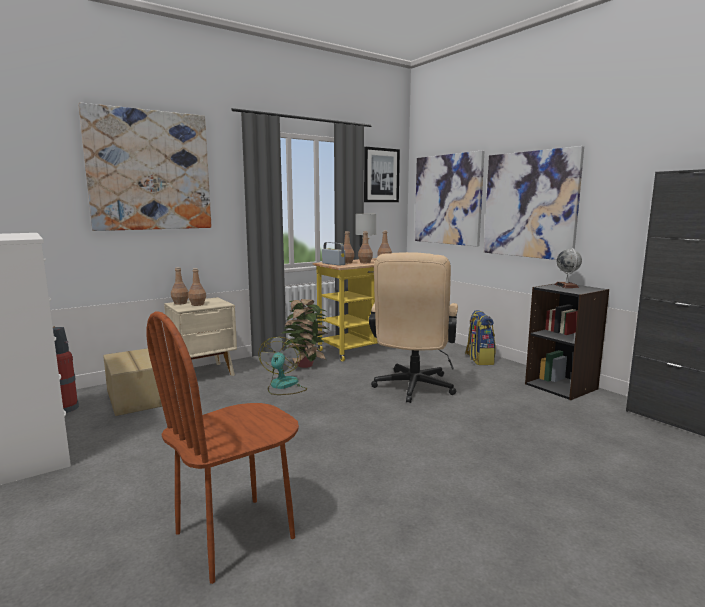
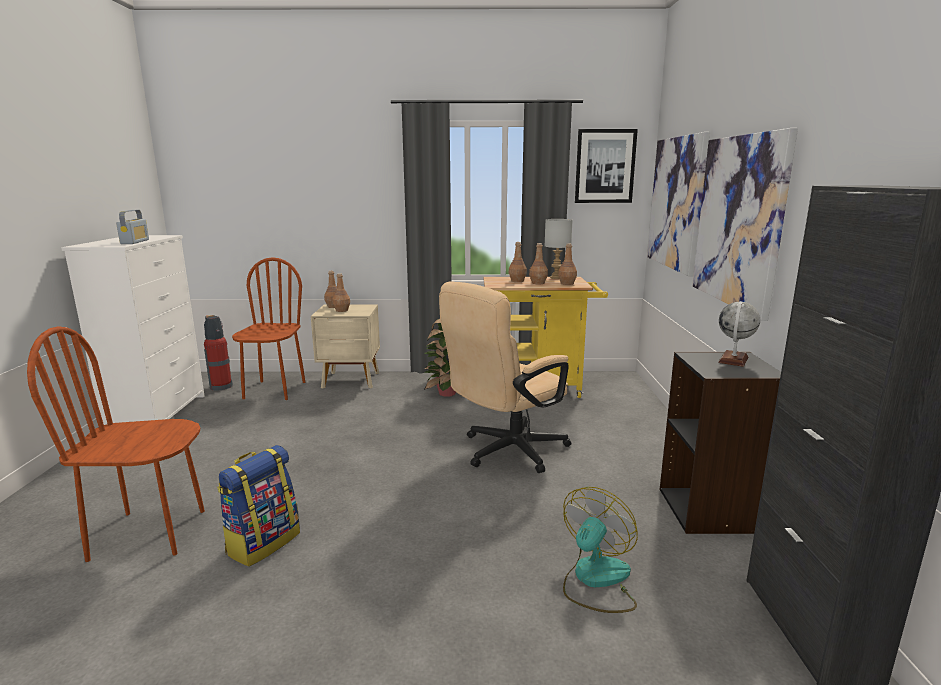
camera: 35 degrees right, 5 degrees up
picture [78,103,211,231] -> none
cardboard box [103,348,162,416] -> brown chair [232,257,306,400]
fan [258,337,307,395] -> fan moved to [563,487,638,613]
radio [322,242,345,266] -> radio moved to [116,210,149,244]
backpack [465,310,496,365] -> backpack moved to [217,445,300,567]

